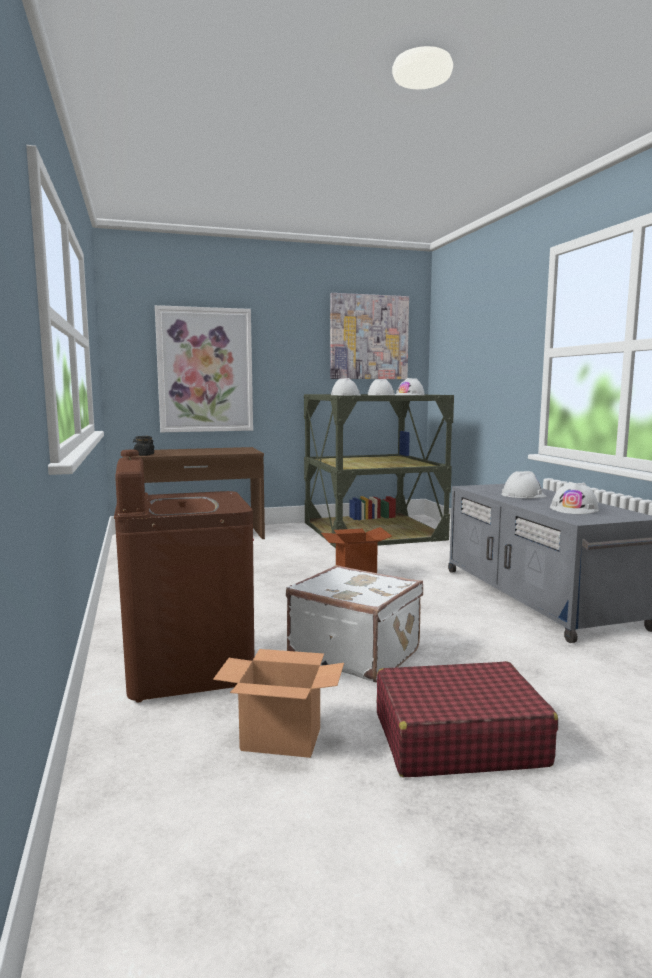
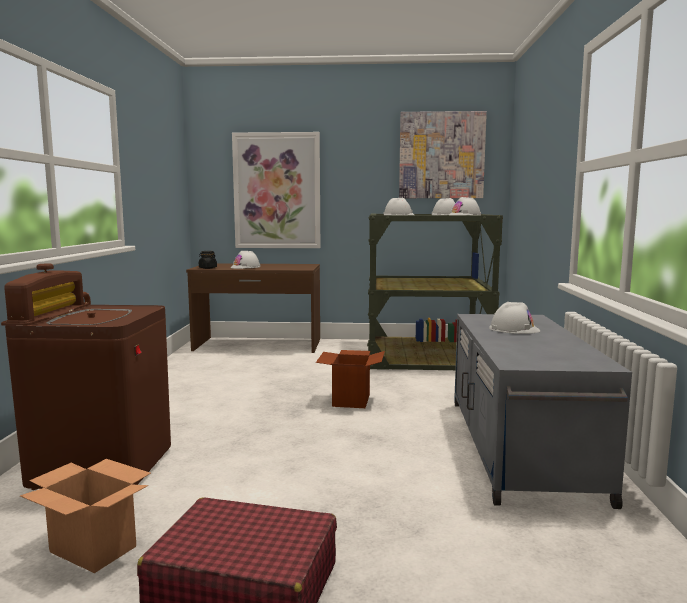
camera: 20 degrees right, 0 degrees up
white suitcase [286,565,423,682] -> none
white hard hat [550,482,599,514] -> white hard hat moved to [231,251,260,269]

